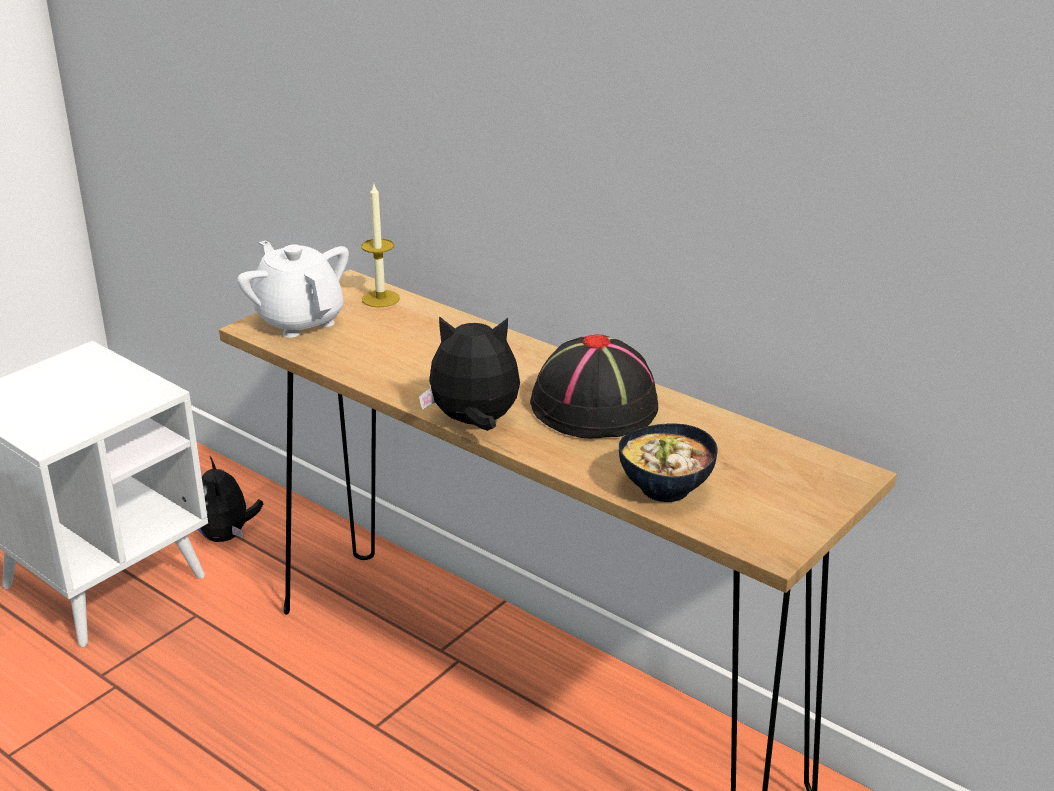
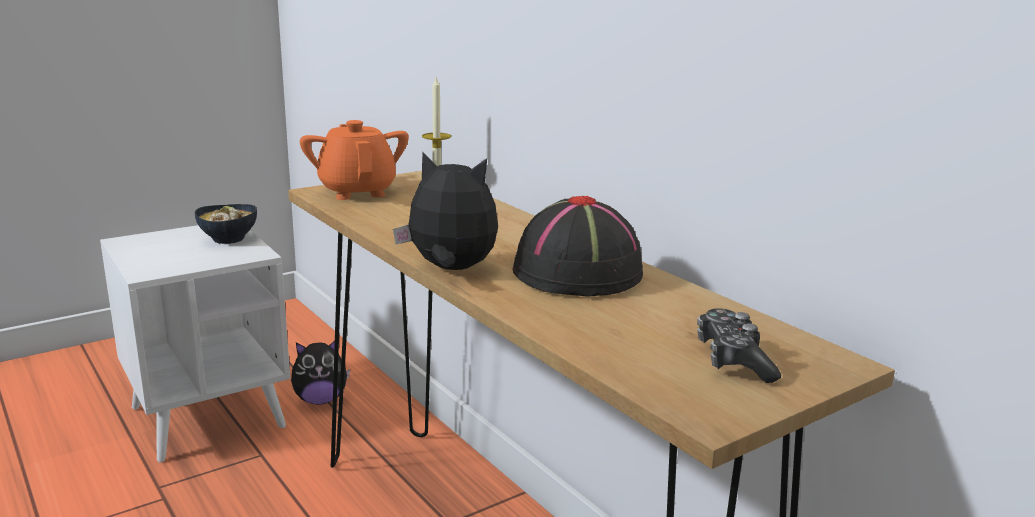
camera: 15 degrees right, 10 degrees down
plush toy [197,455,263,542] -> plush toy turned 105 degrees counterclockwise [291,341,350,405]
white teapot [237,241,349,338] -> orange teapot [300,120,409,200]
bowl [619,423,718,502] -> bowl moved to [195,204,257,244]
none -> game controller [697,308,781,383]

